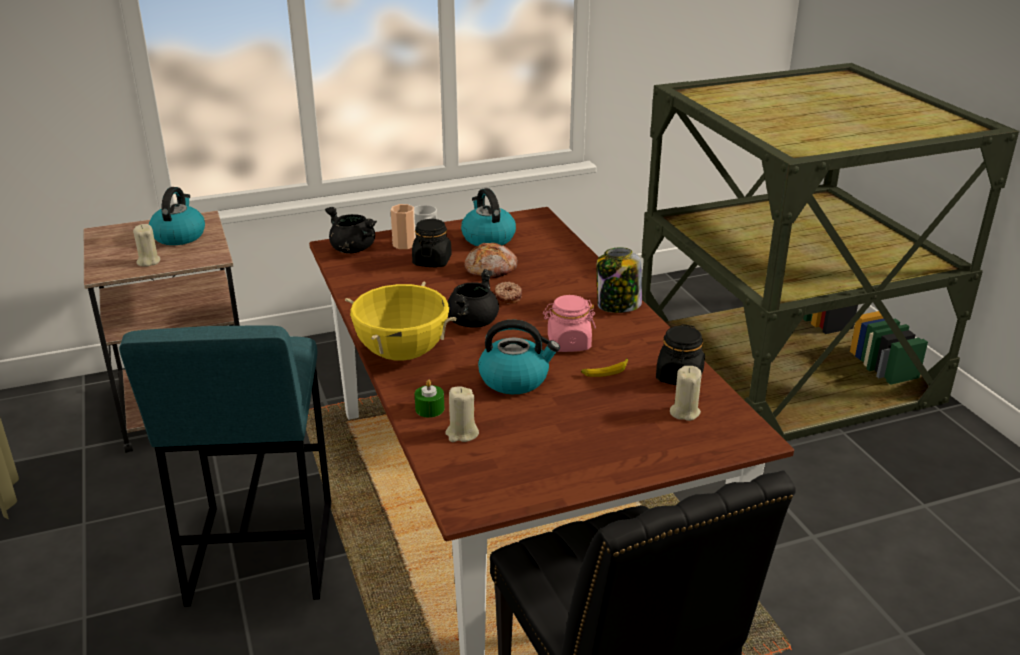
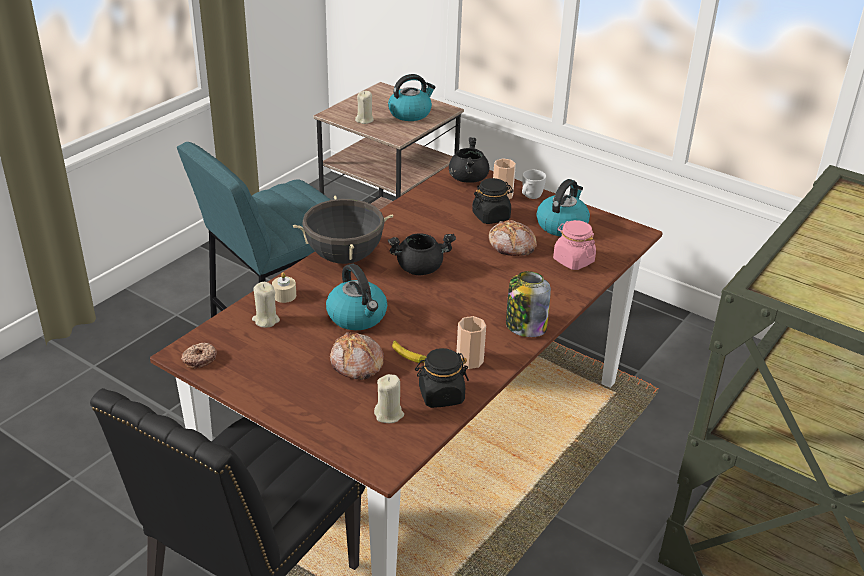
camera: 55 degrees right, 5 degrees up
yellow cooking pot [345,282,457,361] -> black cooking pot [293,196,393,264]
green candle [415,380,444,418] -> beige candle [272,272,296,303]
donut [495,282,522,304] -> donut moved to [181,342,217,369]
pink jar [543,295,596,352] -> pink jar moved to [553,220,596,270]
none -> bread [330,332,384,380]
none -> cup [456,316,486,369]

